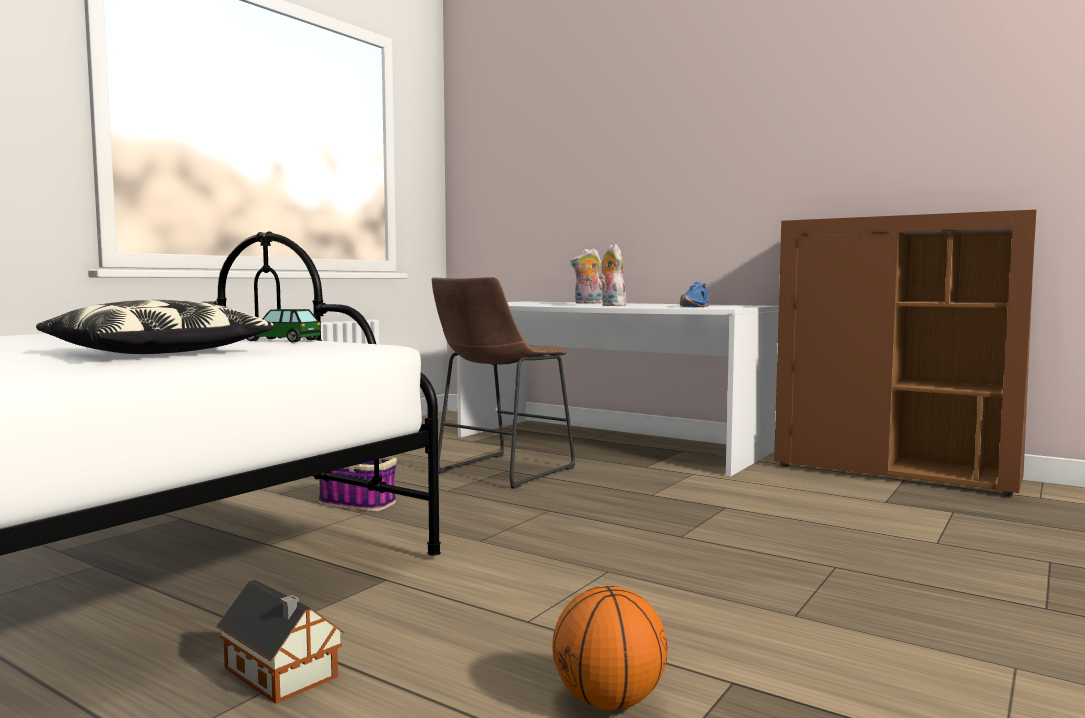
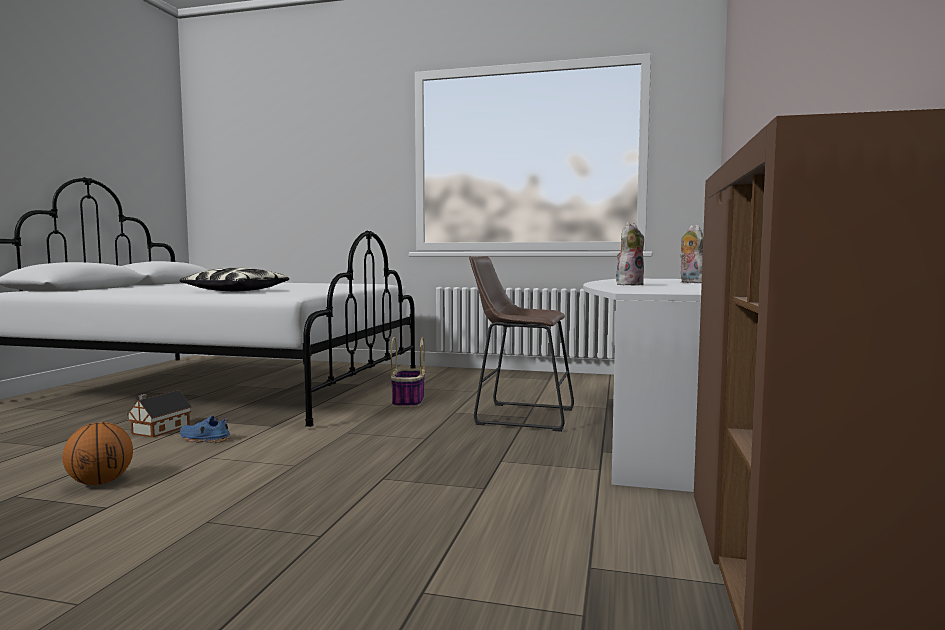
camera: 70 degrees right, 0 degrees up
toy car [247,309,321,342] -> none
blue shoe [680,282,709,307] -> blue shoe moved to [180,416,231,443]

